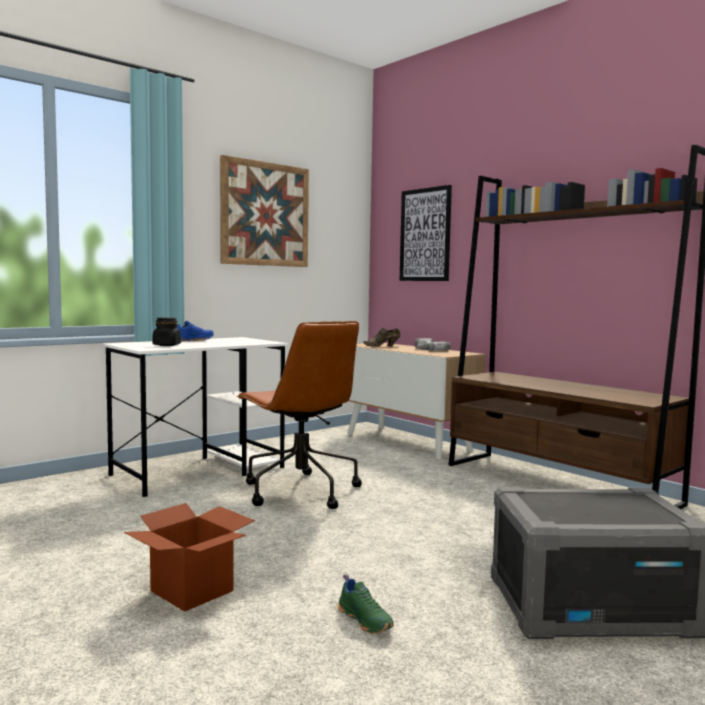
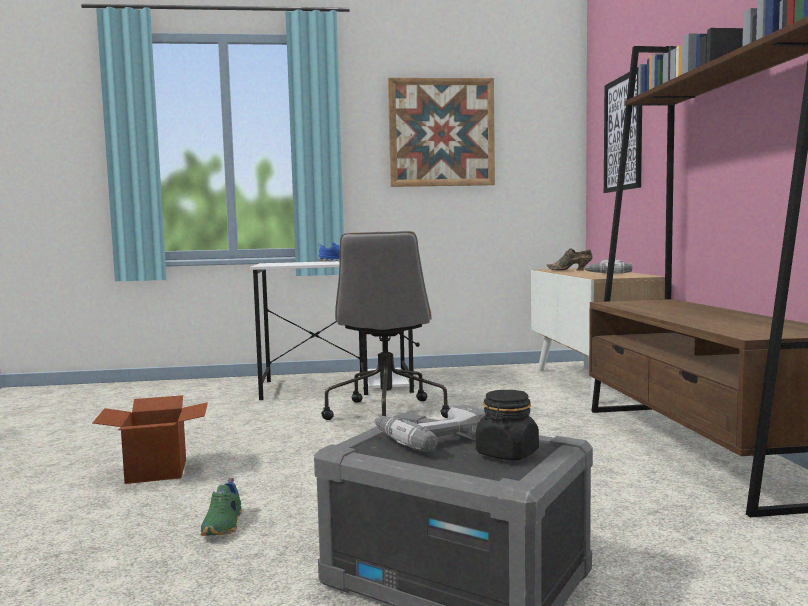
camera: 35 degrees right, 0 degrees up
black jar [153,317,181,346] -> black jar moved to [476,390,539,460]
brown office chair [236,321,362,509] -> grey office chair [321,231,450,420]
none -> power drill [375,405,485,452]

